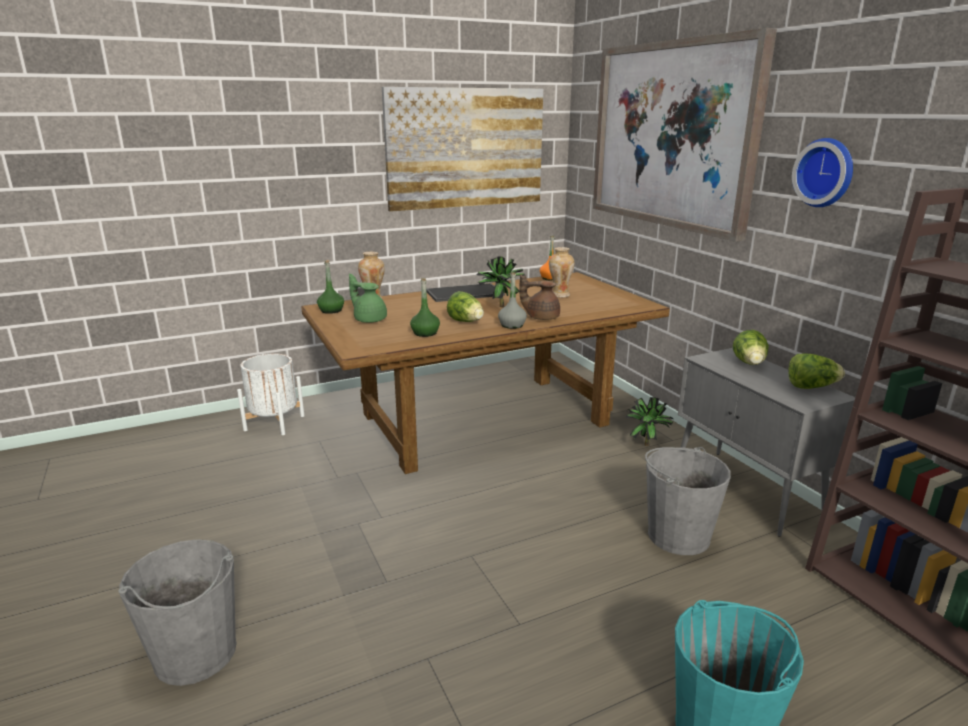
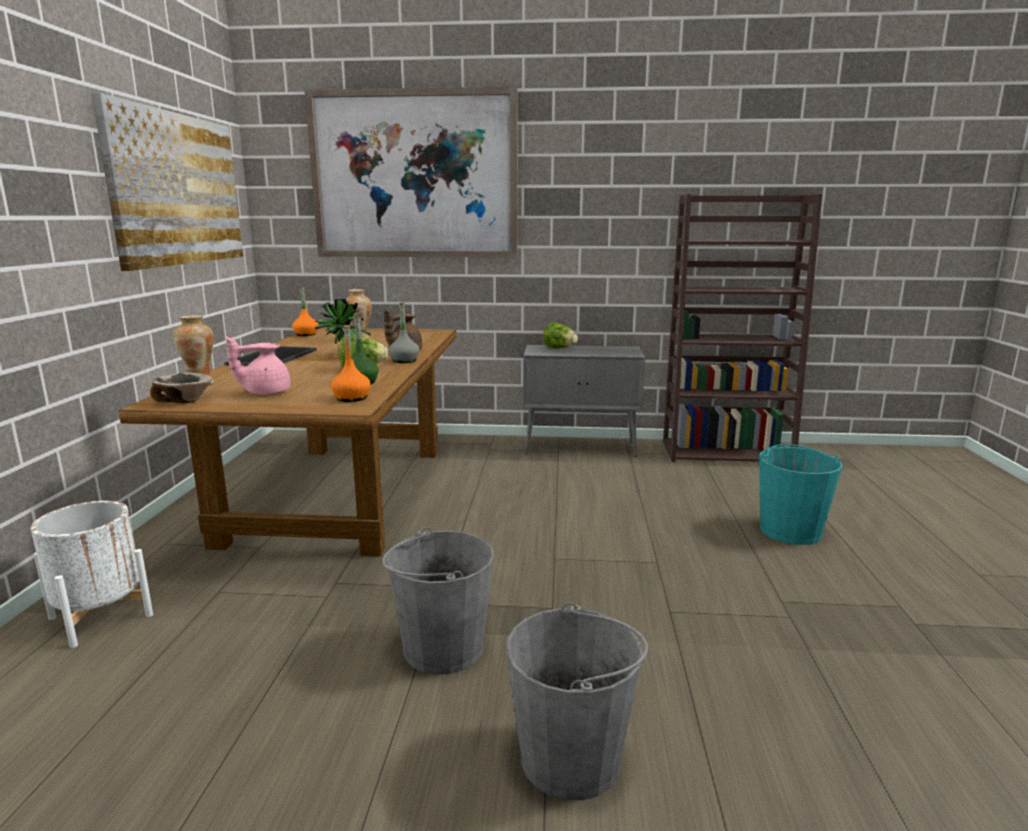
camera: 60 degrees left, 5 degrees down
green bottle [317,260,344,314] -> bowl [150,373,212,403]
green teapot [349,274,387,323] -> pink teapot [226,337,291,395]
potted plant [625,397,673,446] -> none
grey bucket [645,447,731,555] -> grey bucket moved to [382,527,494,675]
lettuce [788,354,845,389] -> none
wall clock [792,138,853,207] -> none
none -> orange bottle [331,325,370,402]

